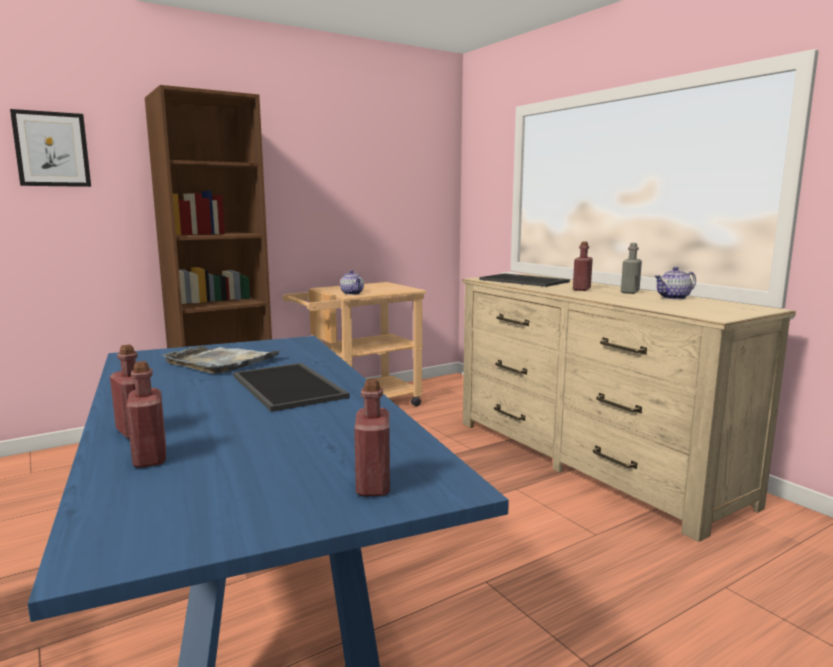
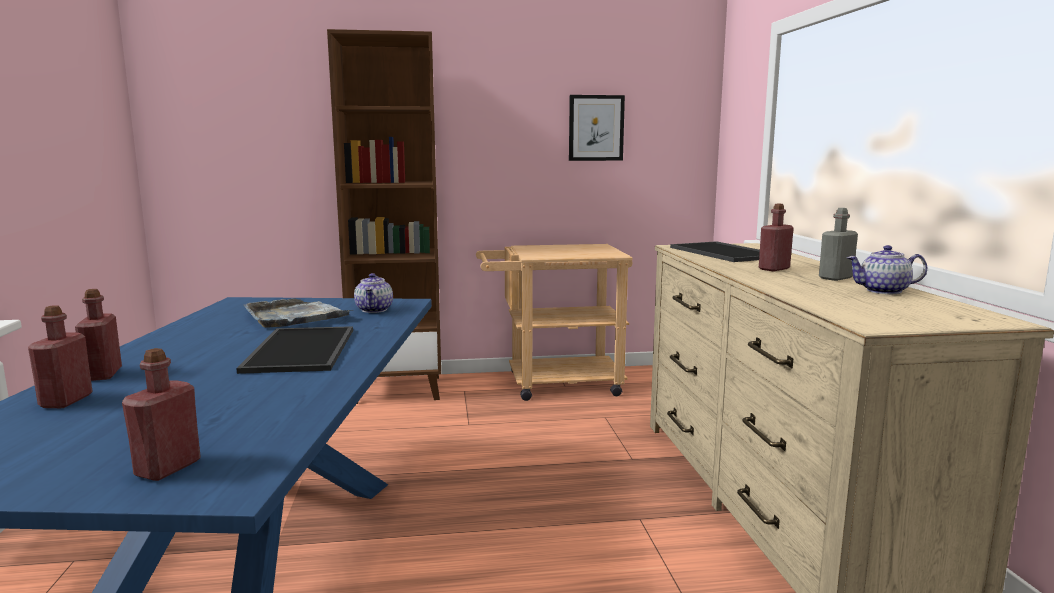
camera: 25 degrees right, 0 degrees up
picture [10,109,91,187] -> picture moved to [569,95,625,161]
teapot [340,270,364,295] -> teapot moved to [354,273,393,313]

